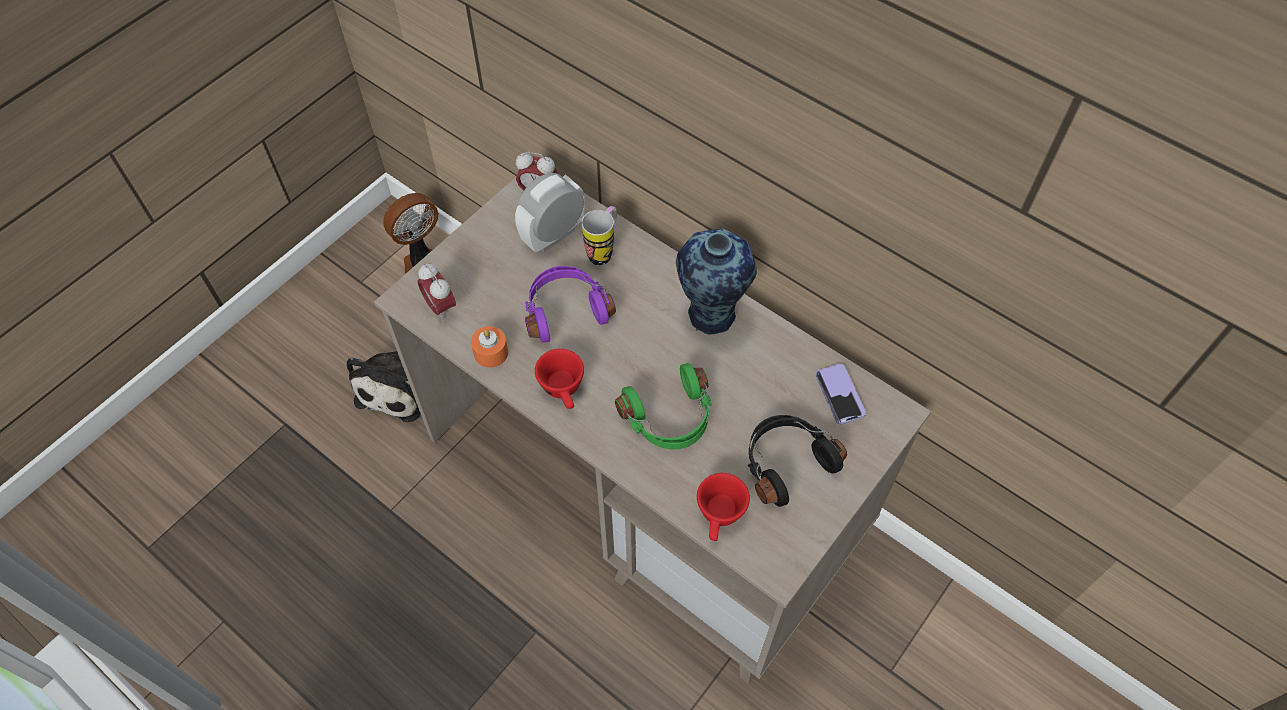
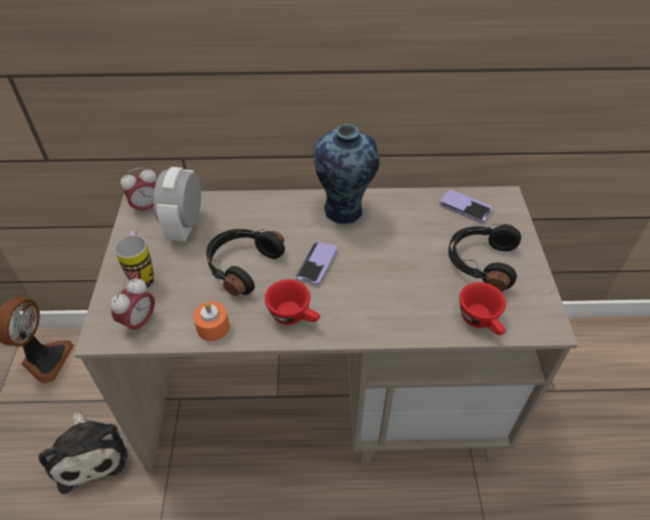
camera: 40 degrees left, 10 degrees down
alarm clock [418,263,456,321] -> alarm clock turned 75 degrees counterclockwise [110,277,155,336]
purple headphones [525,266,616,343] -> black headphones [206,229,285,296]
mug [582,206,617,266] -> mug moved to [114,230,154,288]
green headphones [615,363,712,450] -> none
none -> phone [295,242,337,285]

